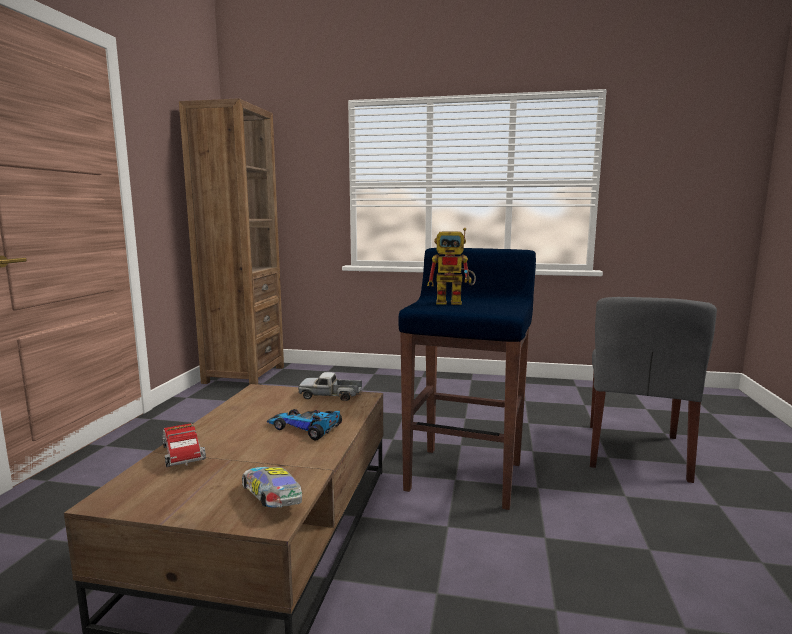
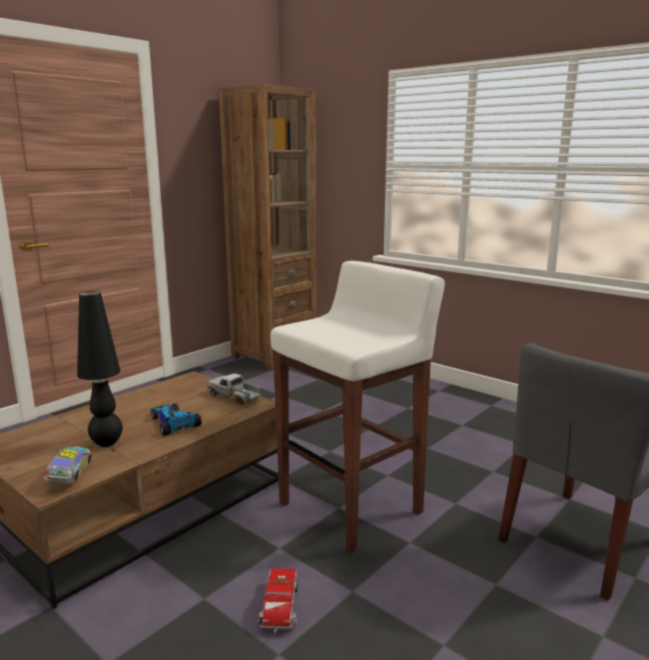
camera: 30 degrees right, 5 degrees up
toy truck [163,423,206,467] -> toy truck moved to [259,568,298,633]
blue stool [398,248,536,510] -> white stool [271,261,445,553]
toy robot [427,228,476,305] -> none
none -> black table lamp [77,291,123,447]

